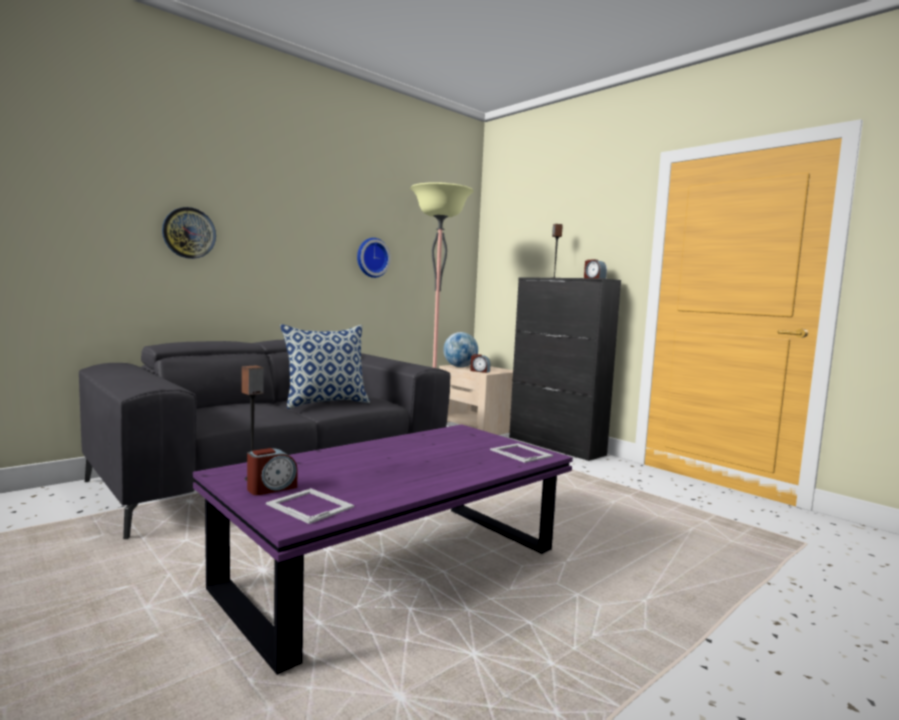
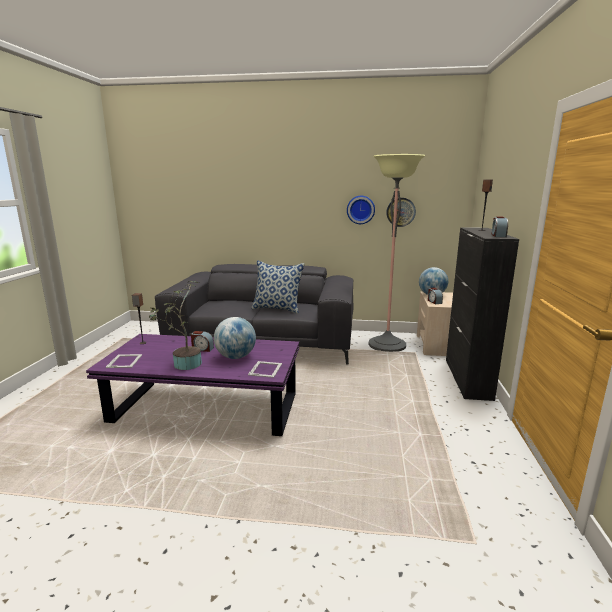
camera: 50 degrees right, 10 degrees up
wall clock [162,207,216,259] -> wall clock moved to [386,198,416,227]
alarm clock [247,448,297,495] -> alarm clock moved to [191,331,214,352]
none -> potted plant [149,281,202,370]
none -> globe [214,317,256,359]

